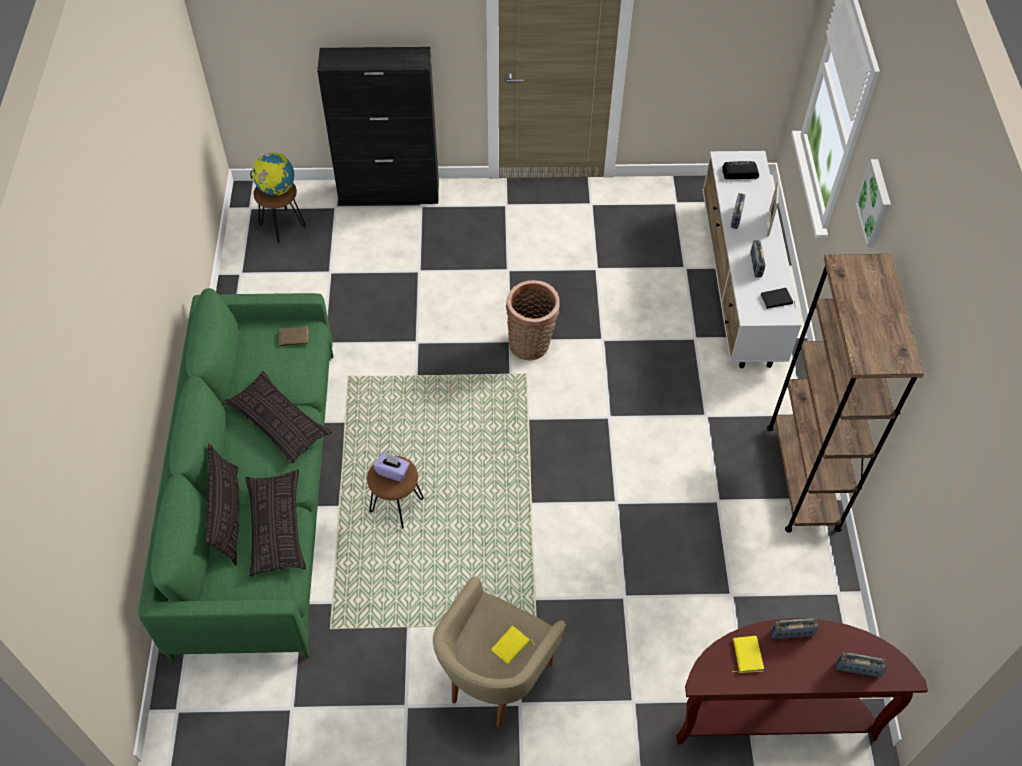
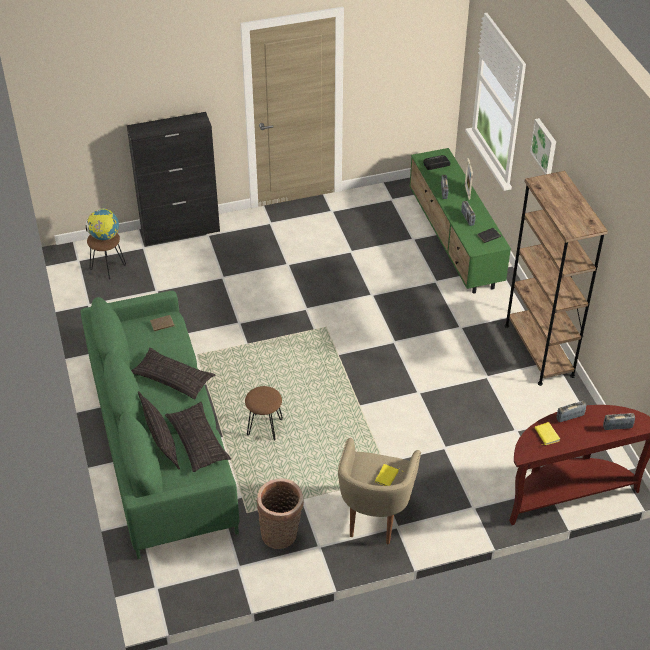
camera: 15 degrees left, 10 degrees down
purple tissue box [373,453,410,482] -> none
basket [506,280,560,360] -> basket moved to [257,478,304,549]
white tv stand [703,151,802,368] -> green tv stand [409,148,511,294]

